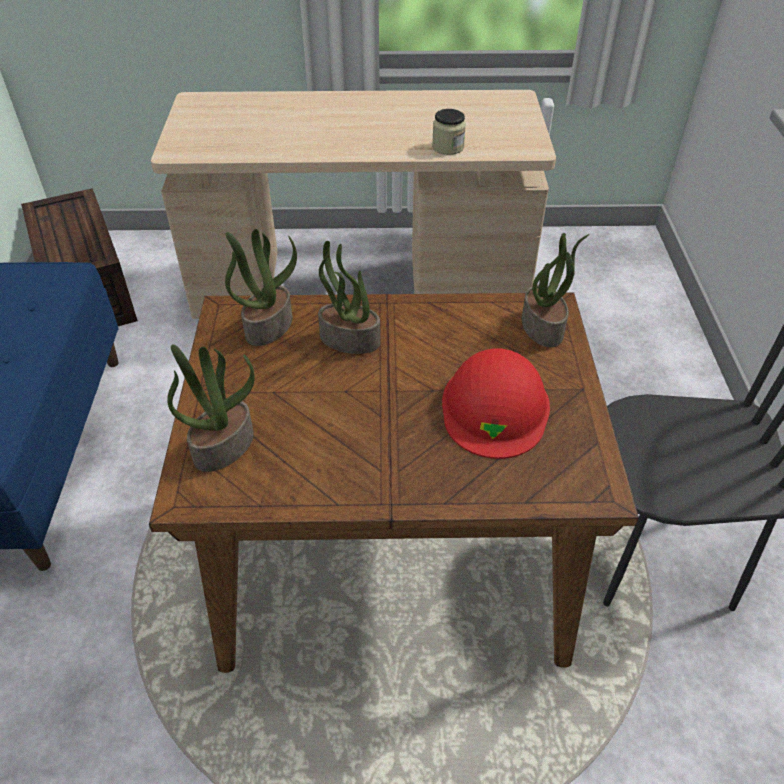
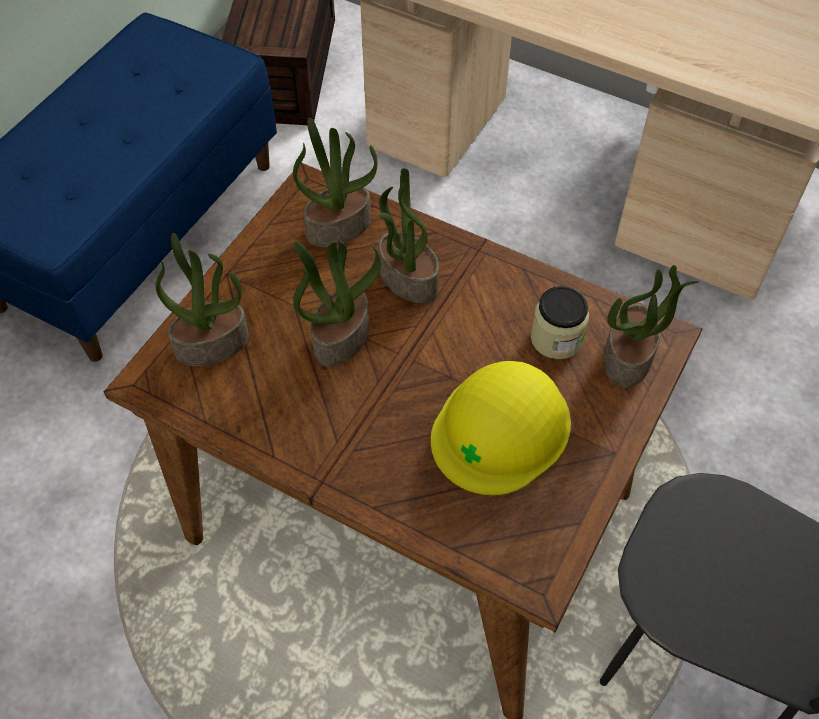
camera: 30 degrees right, 10 degrees up
jar [432,109,466,155] -> jar moved to [531,286,589,359]
red hard hat [442,349,550,459] -> yellow hard hat [431,361,571,495]
none -> potted plant [293,241,381,367]

